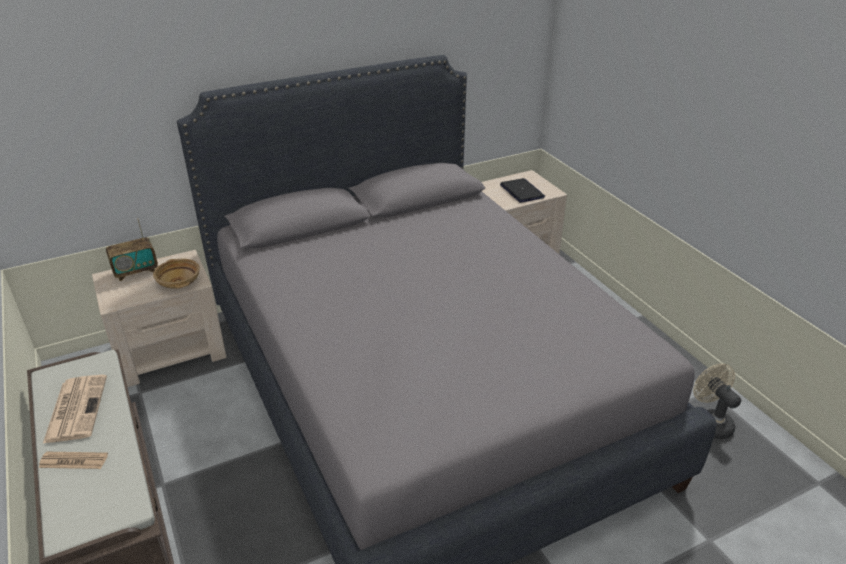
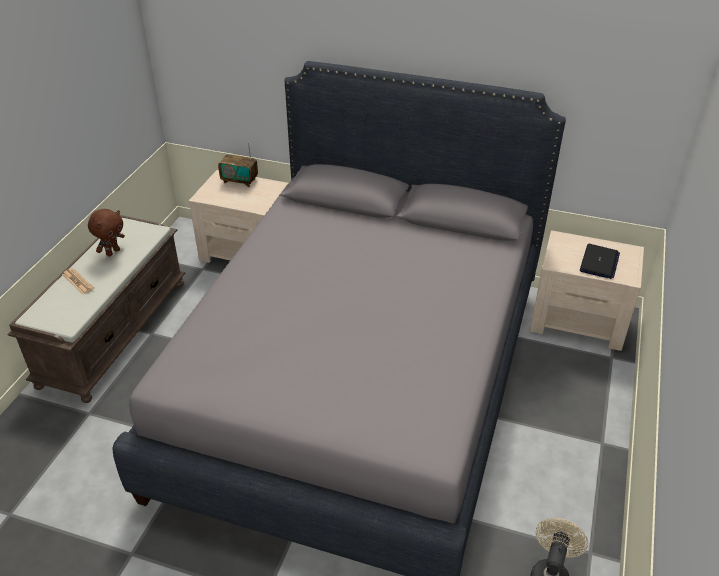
camera: 45 degrees right, 5 degrees up
newspaper [43,375,107,443] -> brown plush toy [88,209,125,256]
beige bowl [153,259,200,289] -> none

